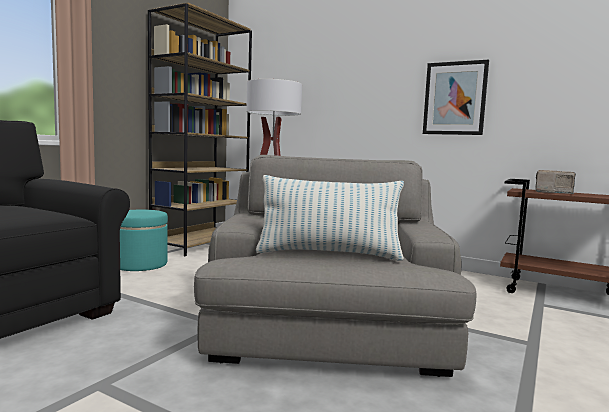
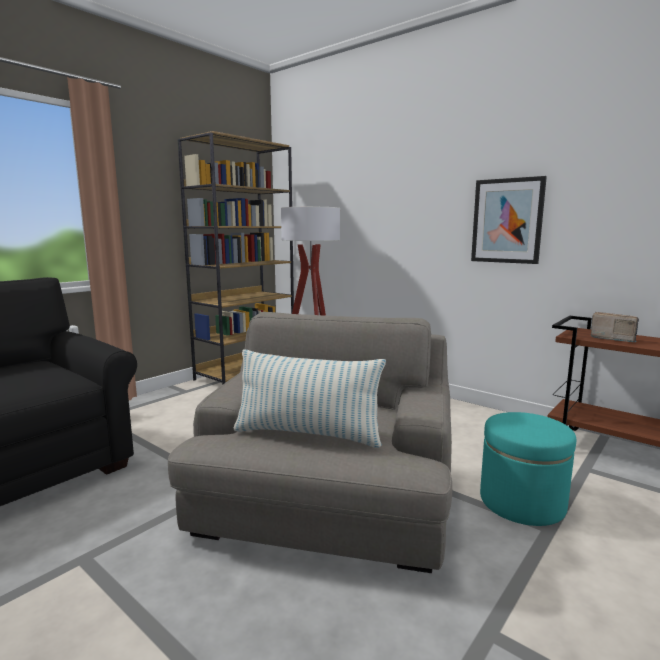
camera: 10 degrees right, 5 degrees up
turquoise ottoman [120,210,168,271] -> turquoise ottoman moved to [480,412,576,526]

